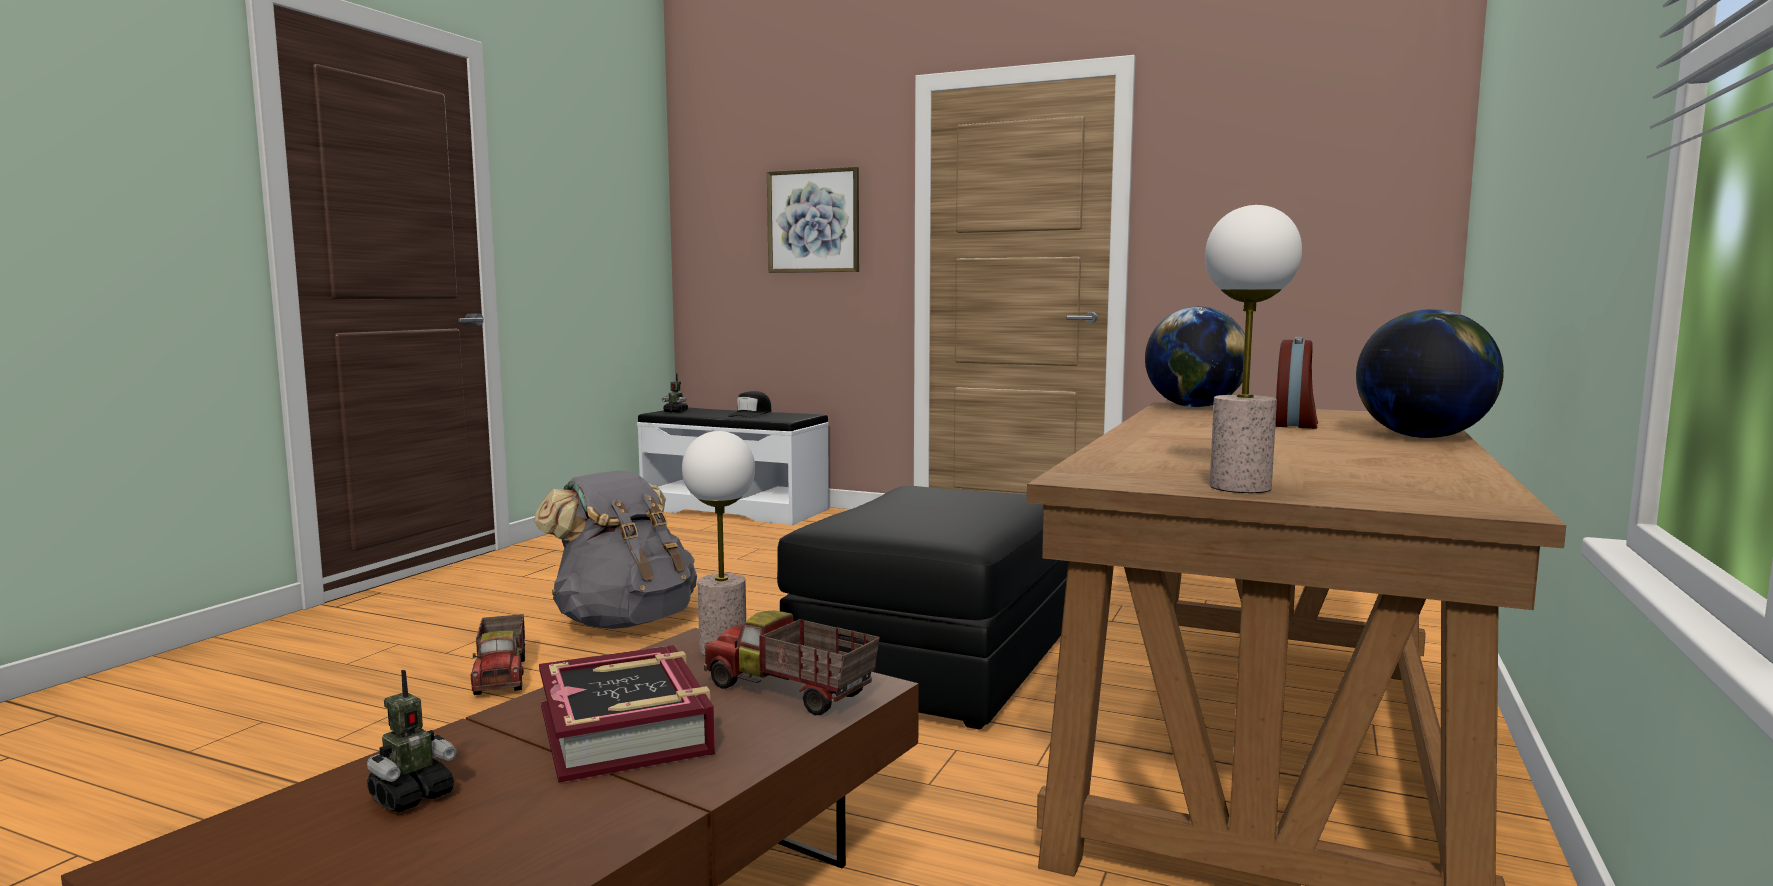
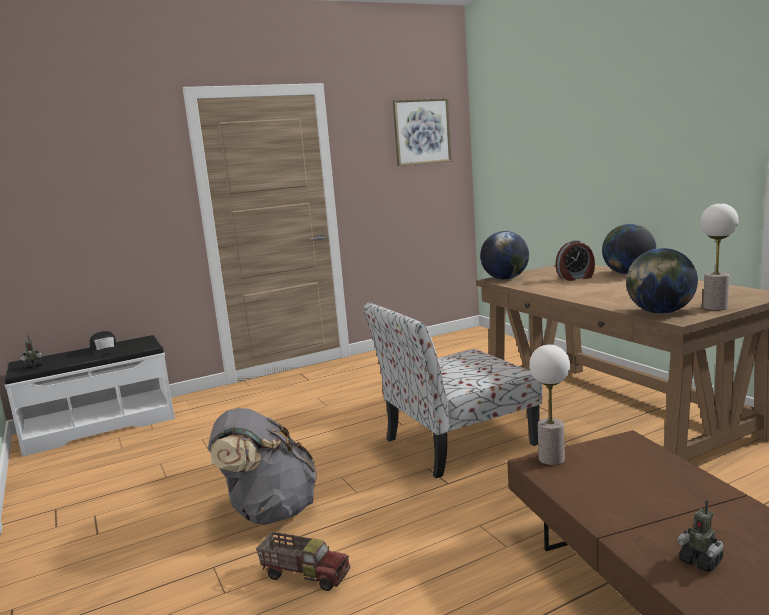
camera: 50 degrees left, 5 degrees up
toy robot [367,670,457,812] -> toy robot turned 150 degrees clockwise [677,500,724,572]
book [539,645,715,783] -> none
toy truck [704,611,880,715] -> none
picture [767,167,859,273] -> picture moved to [393,98,452,166]
black ottoman [777,486,1068,730] -> chair [364,303,542,478]
alarm clock [1275,337,1318,429] -> alarm clock turned 105 degrees clockwise [556,240,595,281]
none -> globe [626,248,698,314]

